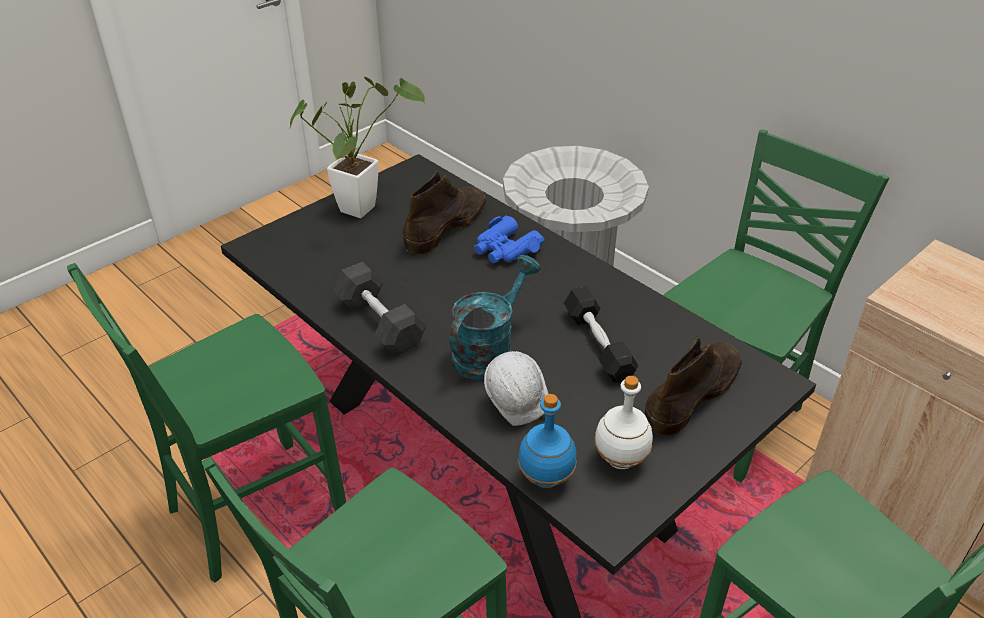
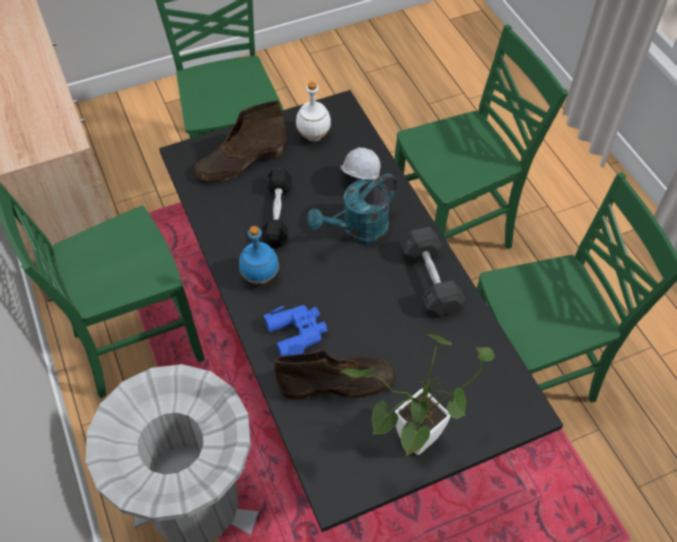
camera: 160 degrees left, 15 degrees up
brown boot [402,170,486,254] -> brown boot turned 150 degrees counterclockwise [274,348,395,400]
blue bottle [518,394,577,488] -> blue bottle moved to [239,226,279,284]

